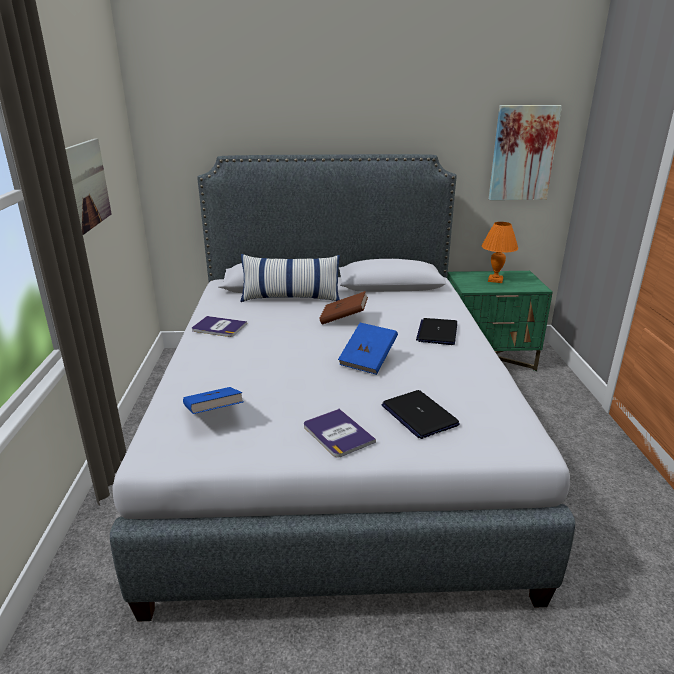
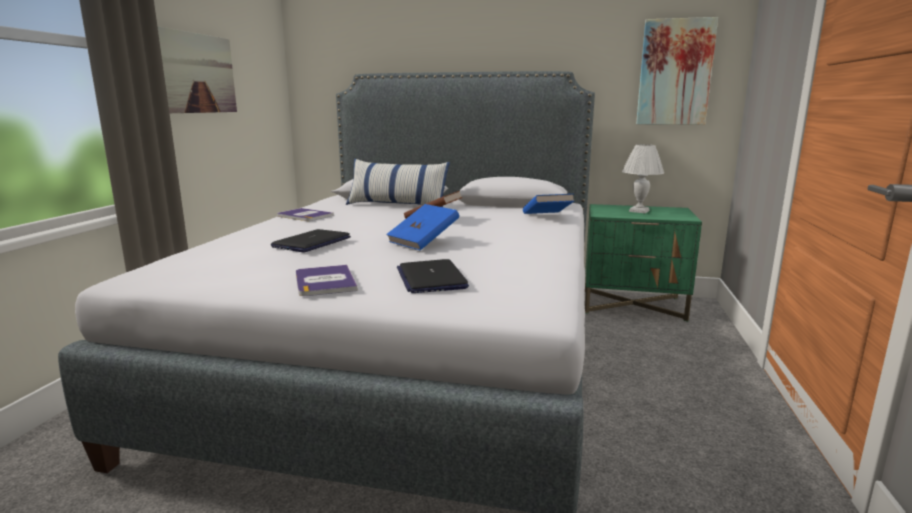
camera: 15 degrees right, 10 degrees down
blue book [183,387,244,414] -> blue book moved to [523,194,574,214]
laptop [416,318,457,345] -> laptop moved to [271,229,351,253]
orange table lamp [482,222,518,283] -> white table lamp [622,144,664,213]

